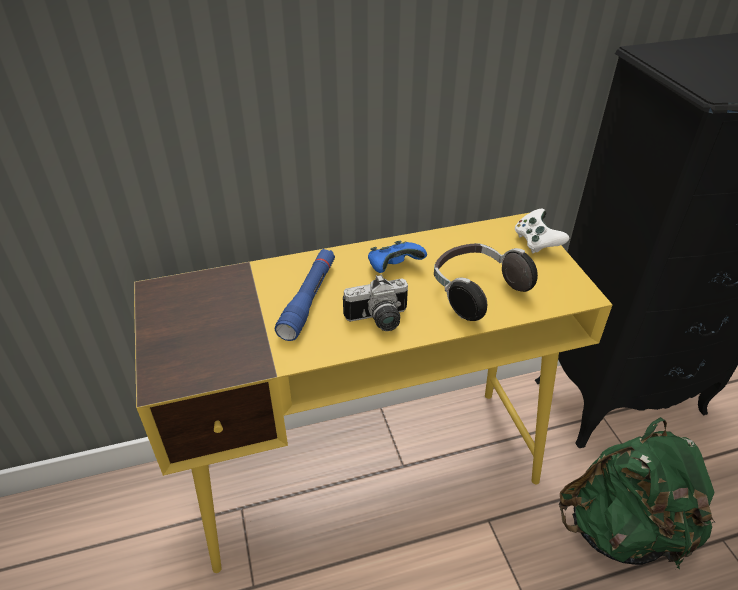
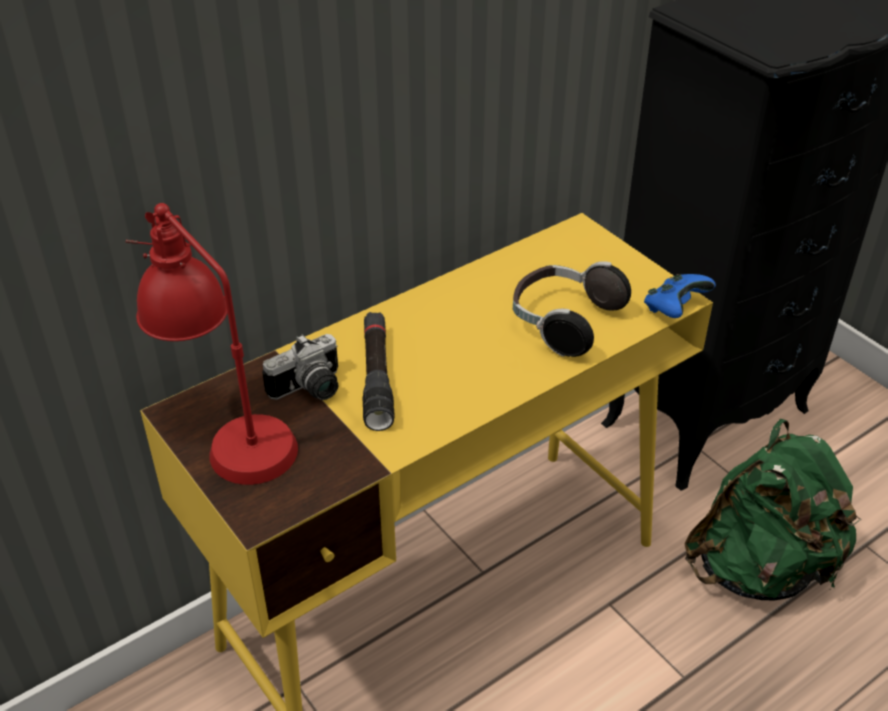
camera: 20 degrees left, 0 degrees up
blue flashlight [275,249,335,341] -> black flashlight [363,312,395,431]
camera [343,274,408,331] -> camera moved to [262,334,338,400]
blue game controller [368,241,427,273] -> blue game controller moved to [644,274,716,318]
white game controller [515,209,569,253] -> none
none -> red table lamp [126,203,298,485]

